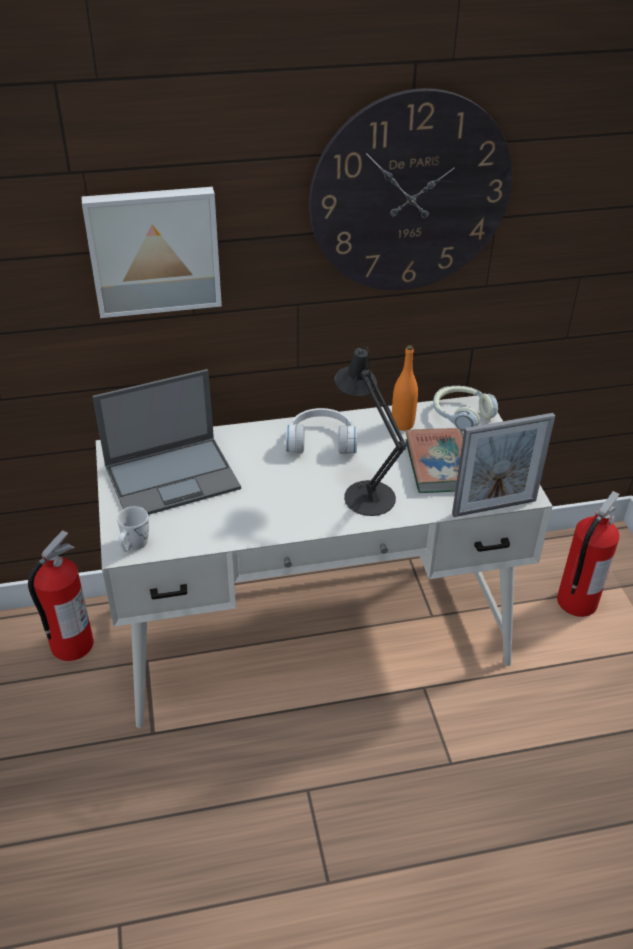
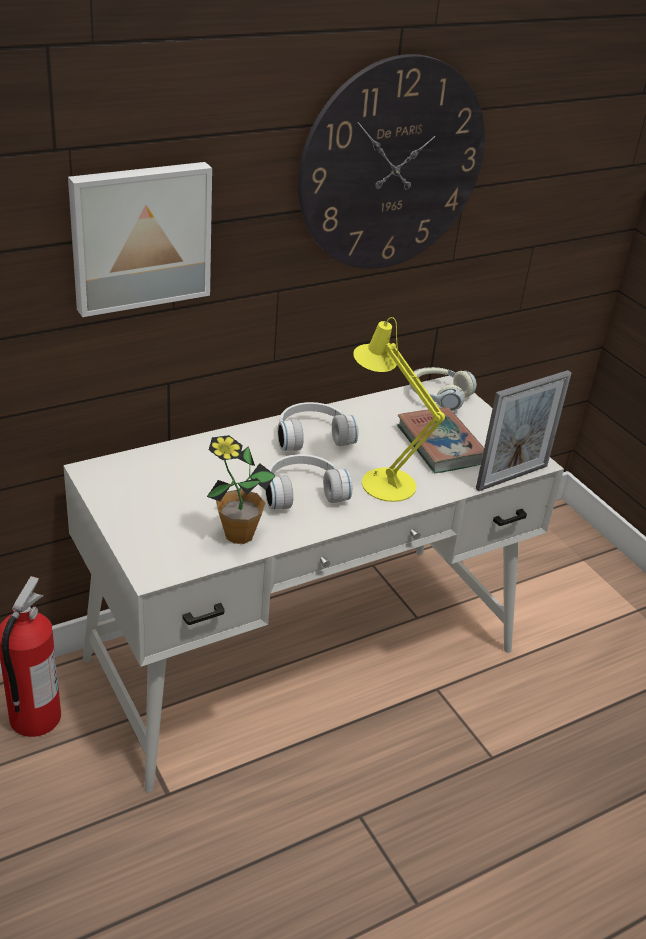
camera: 20 degrees left, 5 degrees down
laptop [93,369,241,515] -> none
white mug [117,506,149,552] -> none
black table lamp [335,346,407,516] -> yellow table lamp [353,317,445,502]
orange bottle [392,345,418,431] -> none
fire extinguisher [557,491,620,617] -> none
none -> potted plant [207,435,276,544]
none -> white headphones [265,454,352,509]

